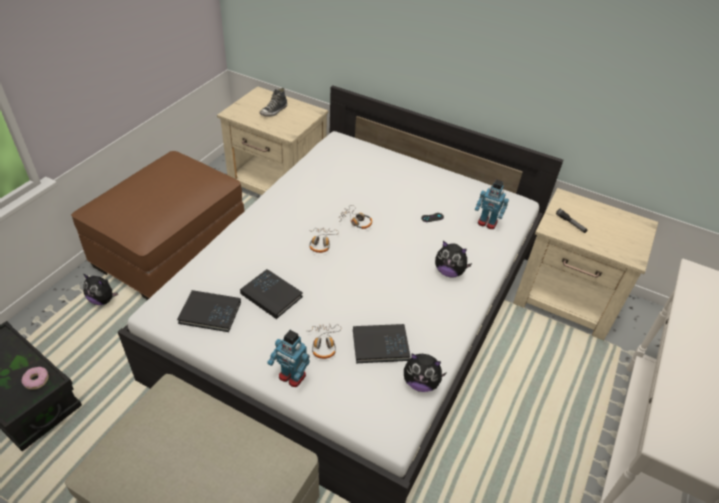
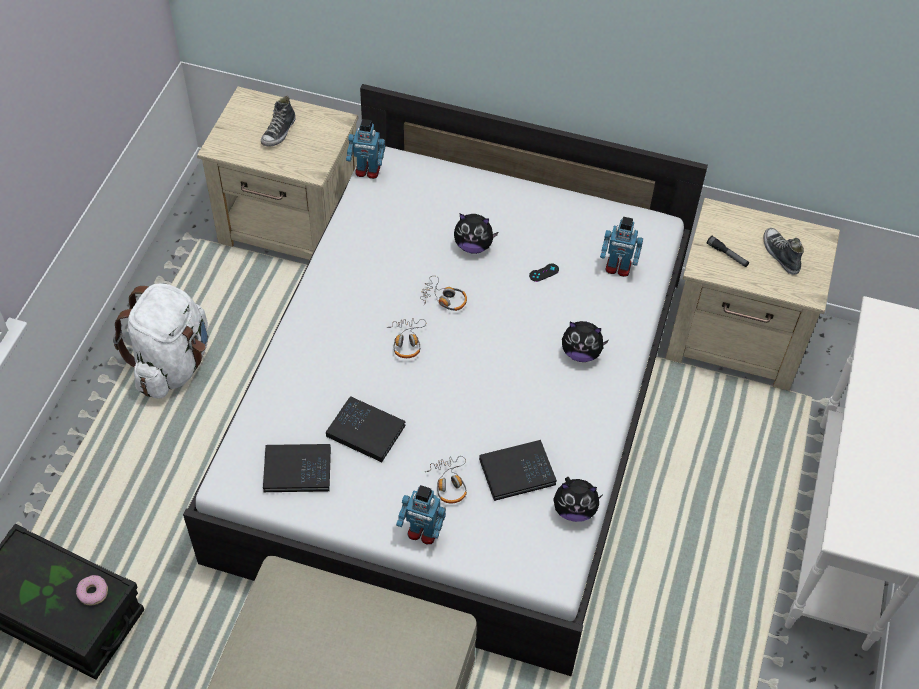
camera: 10 degrees left, 10 degrees up
brown ottoman [71,151,245,300] -> white backpack [113,283,208,399]
plush toy [83,274,118,305] -> plush toy moved to [454,214,498,254]
none -> toy robot [346,119,385,179]
none -> shoe [764,228,804,275]

